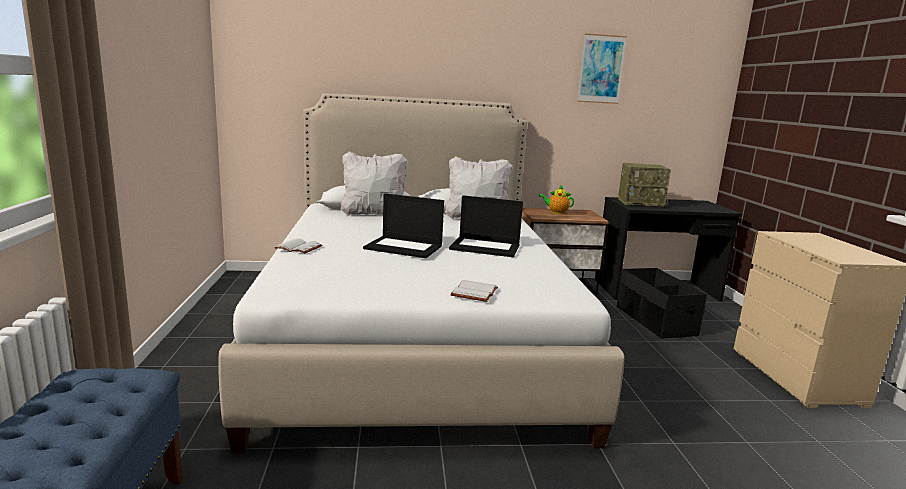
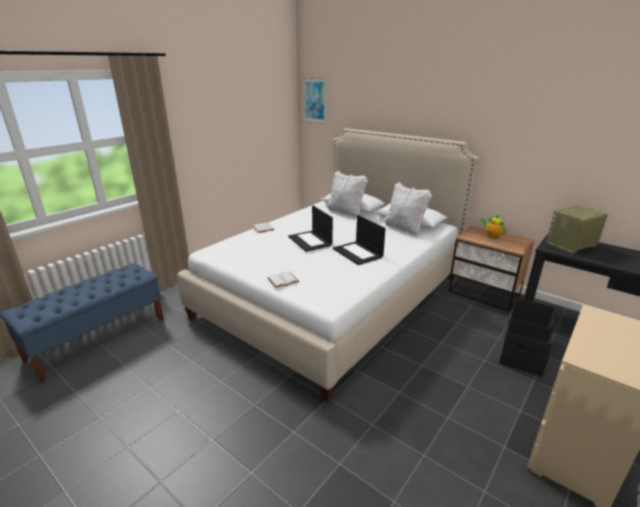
camera: 45 degrees right, 10 degrees up
picture [577,33,627,104] -> picture moved to [303,78,326,124]
radio [618,163,671,207] -> radio turned 105 degrees clockwise [545,205,608,253]

